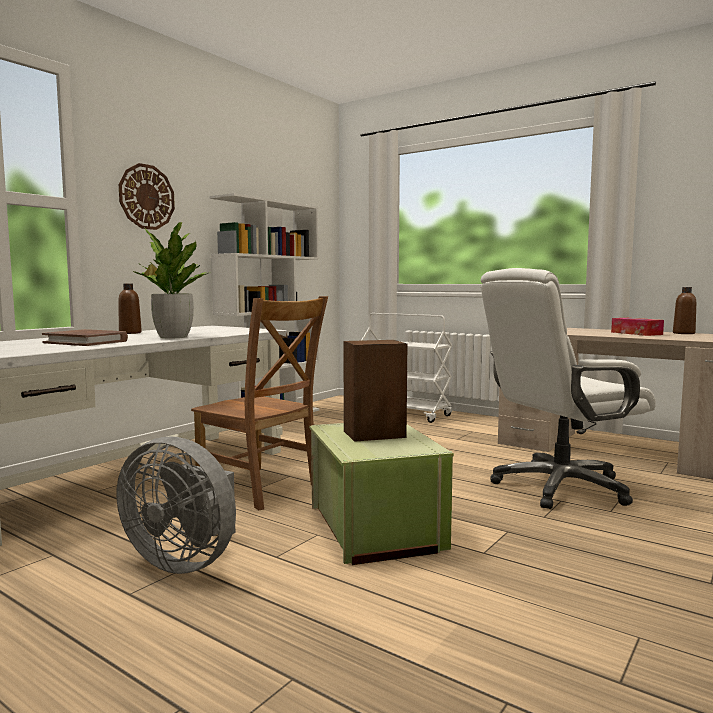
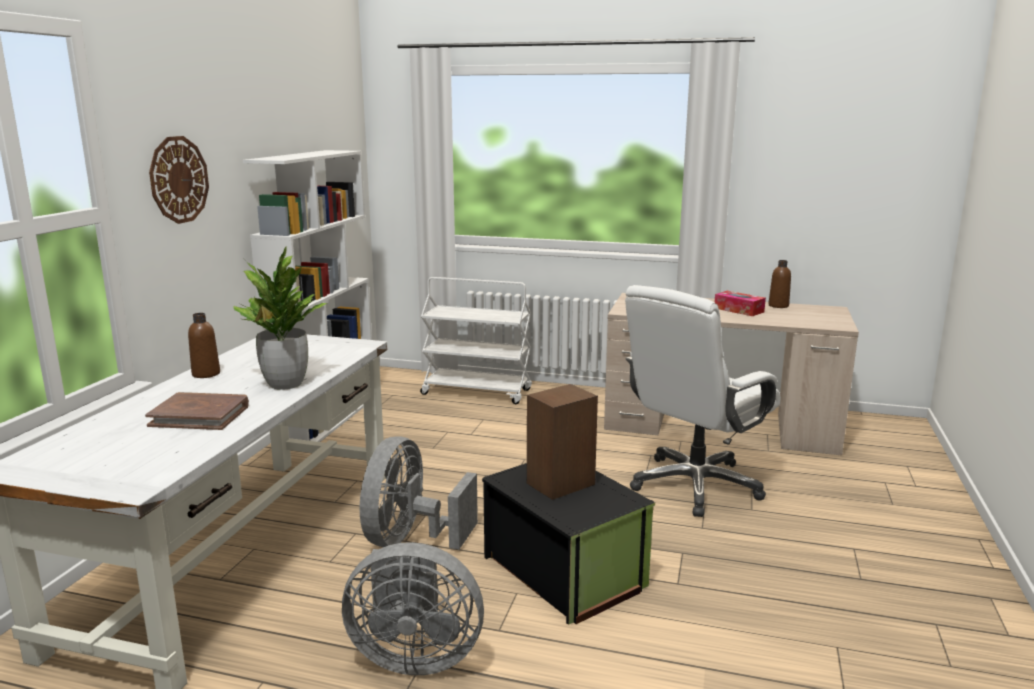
camera: 20 degrees left, 10 degrees up
brown chair [191,296,328,510] -> grey fan [360,436,478,550]
green storage box [309,423,454,565] -> black storage box [482,463,655,625]

